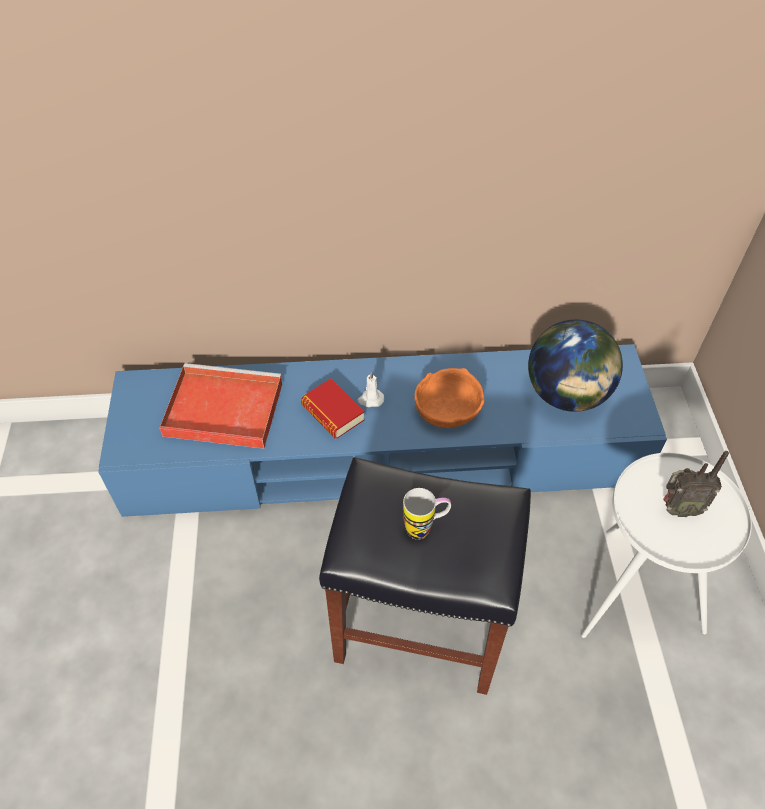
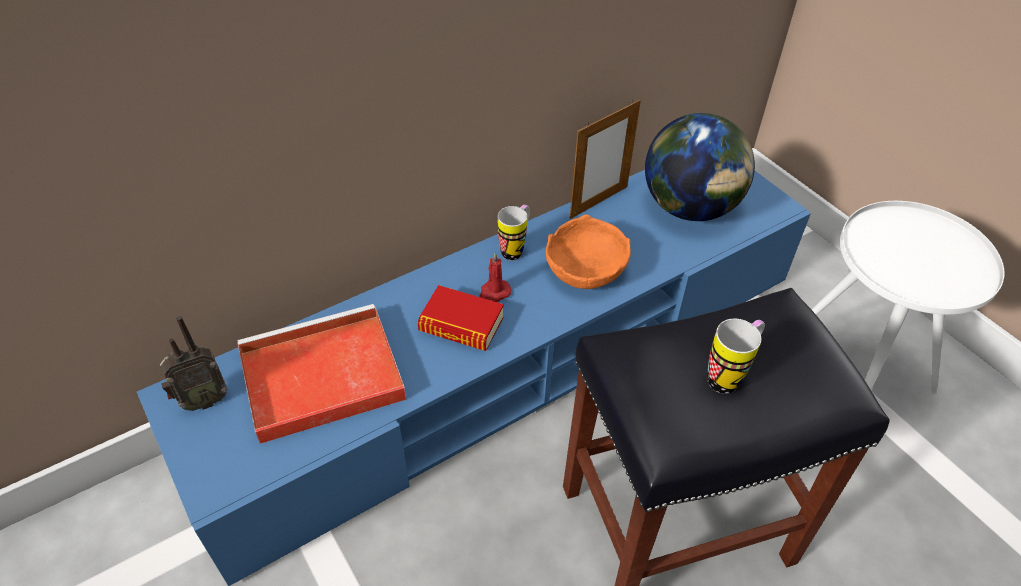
camera: 30 degrees left, 5 degrees down
white candle [357,372,384,407] -> red candle [479,253,511,302]
radio [664,451,729,517] -> radio moved to [160,316,227,411]
none -> mug [498,205,530,260]
none -> picture frame [570,100,641,219]

